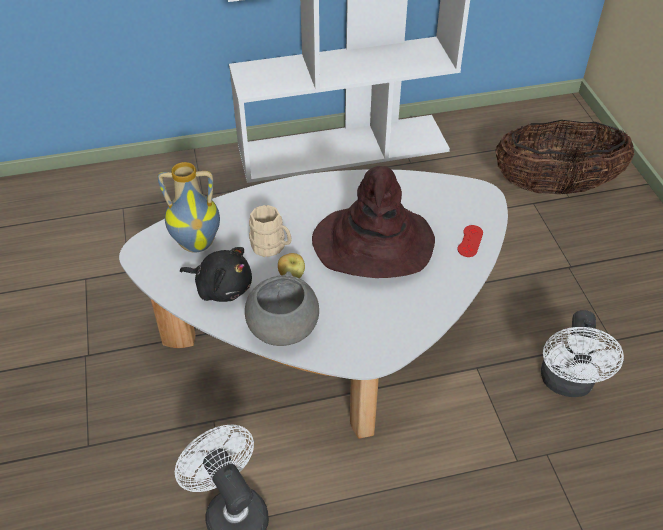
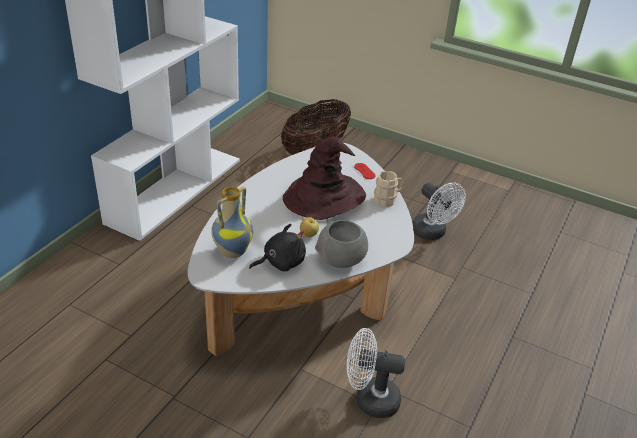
camera: 50 degrees left, 10 degrees down
beige mug [249,205,292,257] -> beige mug moved to [374,171,403,207]

